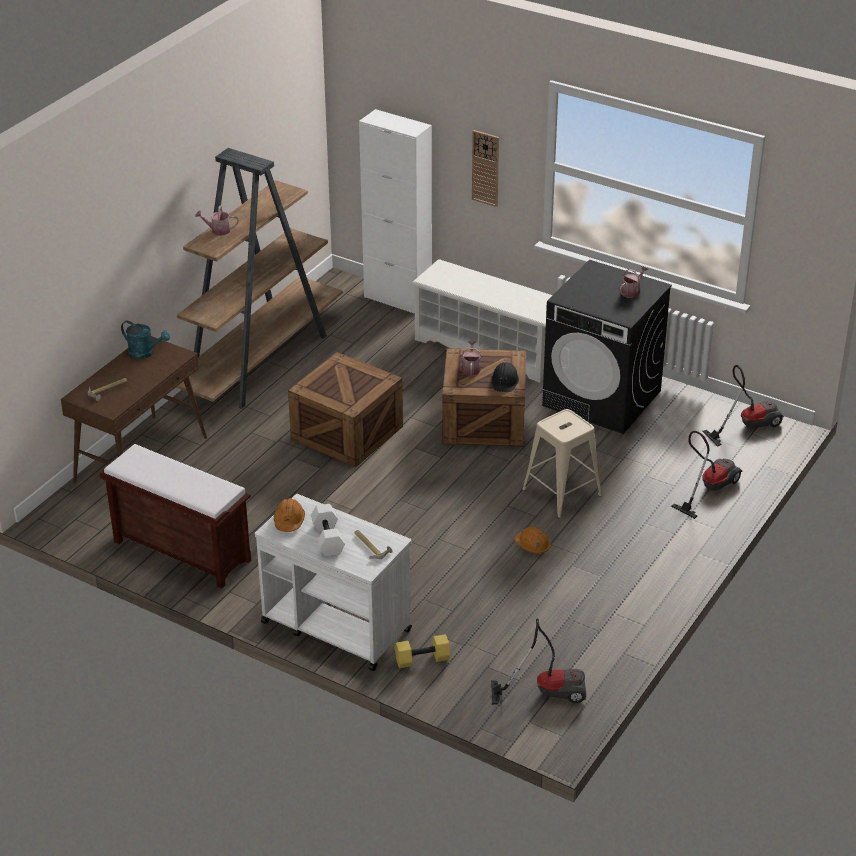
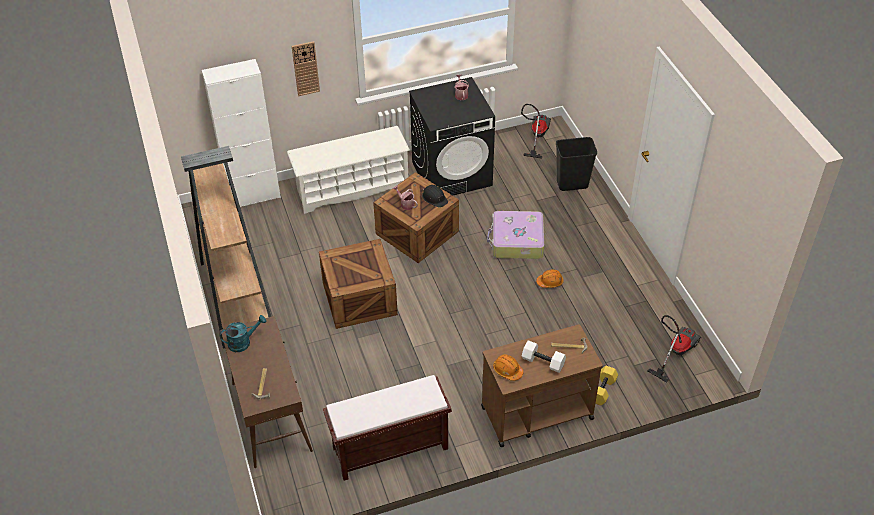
camera: 50 degrees left, 10 degrees up
watering can [195,206,239,236] -> none
white cart [255,494,412,671] -> brown cart [481,324,603,447]
beige stool [522,409,602,518] -> suitcase [487,211,545,259]
vacuum cleaner [671,431,742,519] -> black trash can [556,137,597,191]

